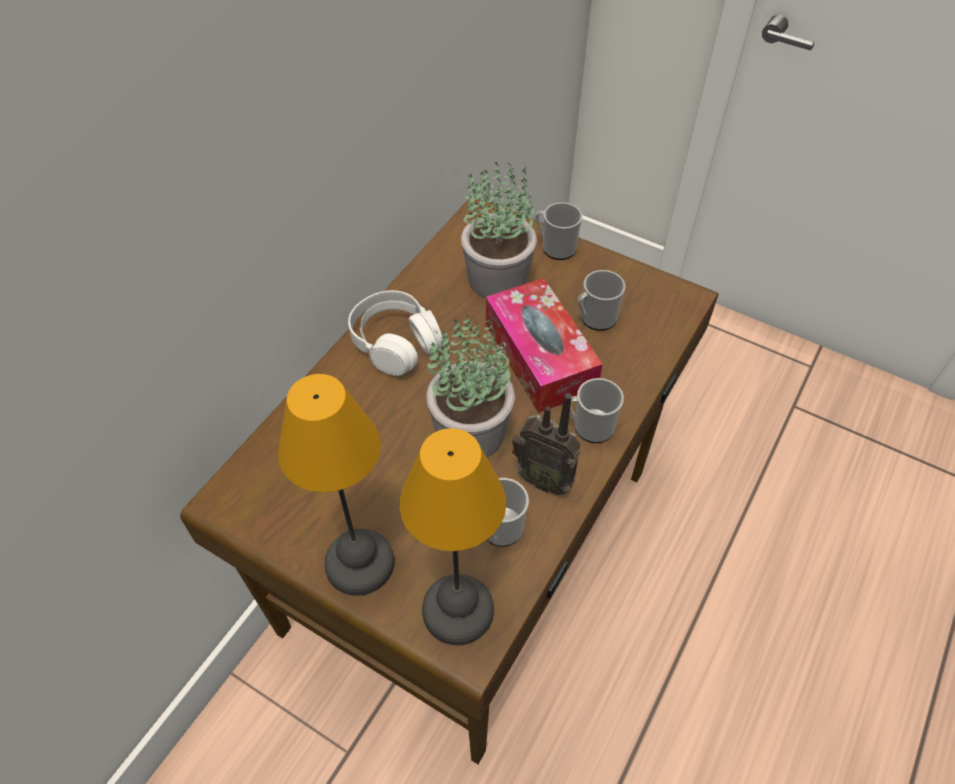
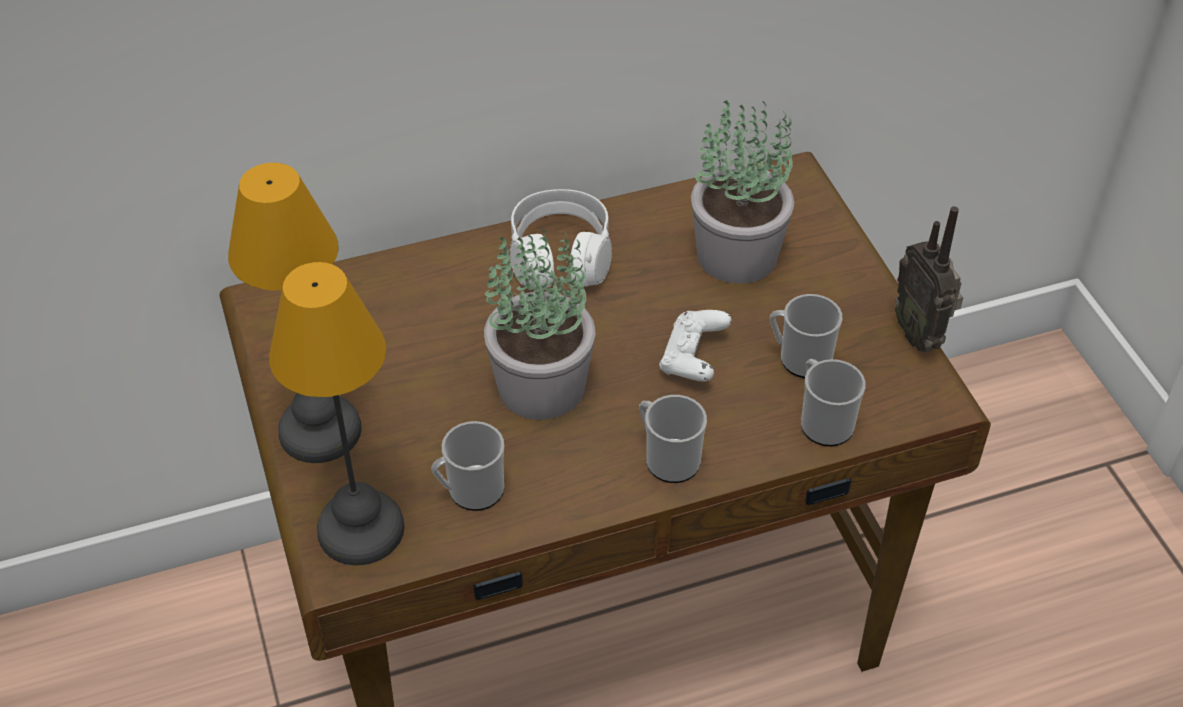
camera: 40 degrees right, 5 degrees down
tissue box [486,278,603,413] -> white game controller [659,310,731,381]
radio [512,393,580,495] -> radio moved to [895,206,963,352]
mug [535,202,583,260] -> mug moved to [801,359,866,447]

